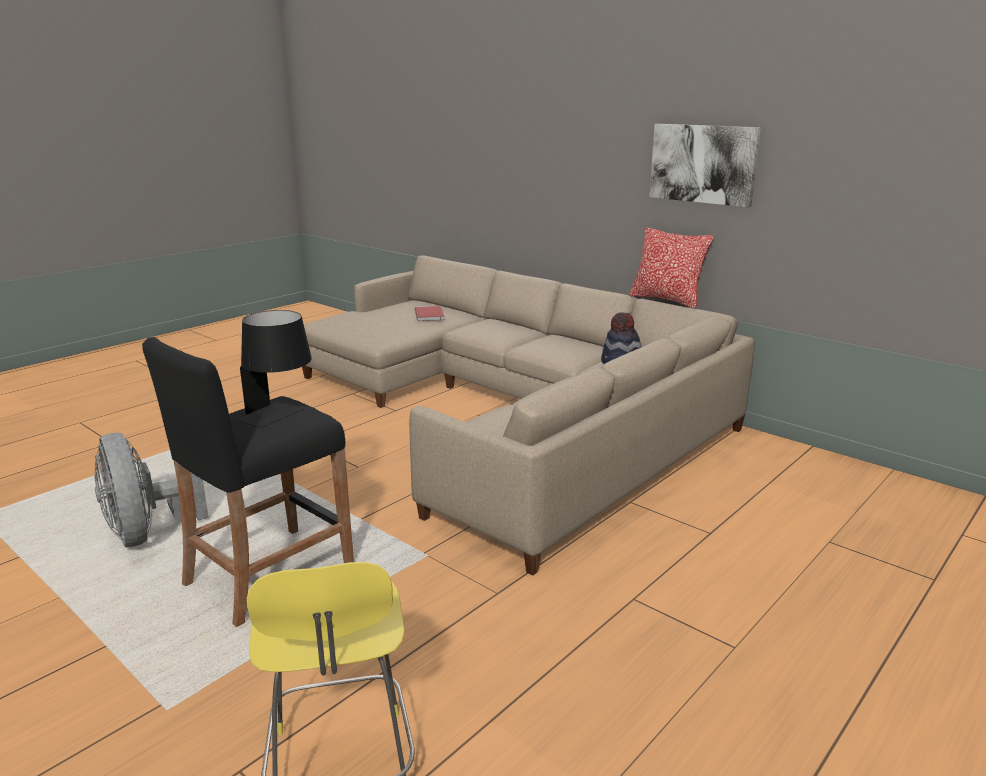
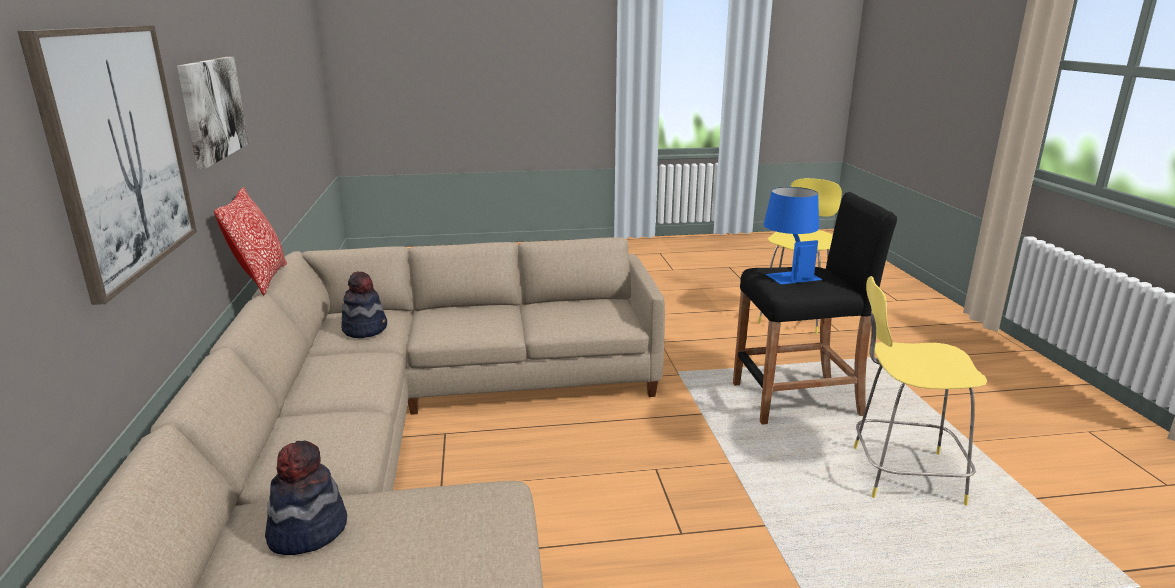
camera: 140 degrees left, 0 degrees up
grey fan [95,433,209,547] -> yellow stool [853,276,987,506]
black table lamp [236,310,312,428] -> blue table lamp [764,187,822,284]
red book [415,306,444,321] -> hat [265,441,347,555]
none -> picture [17,26,197,305]

